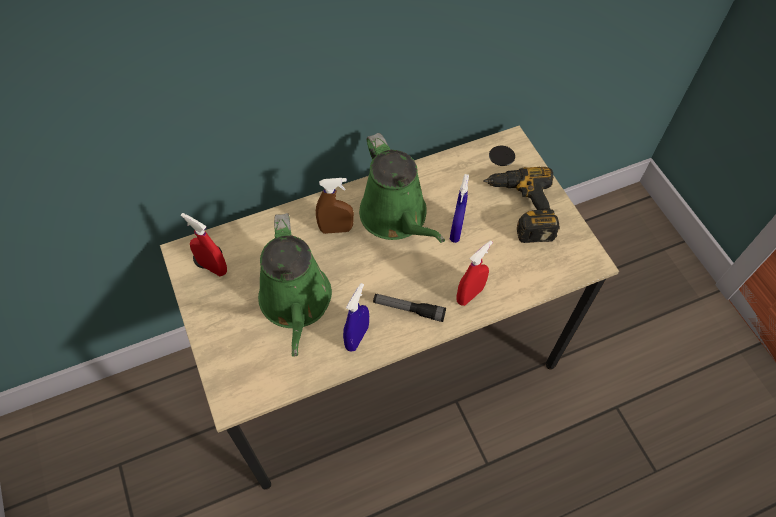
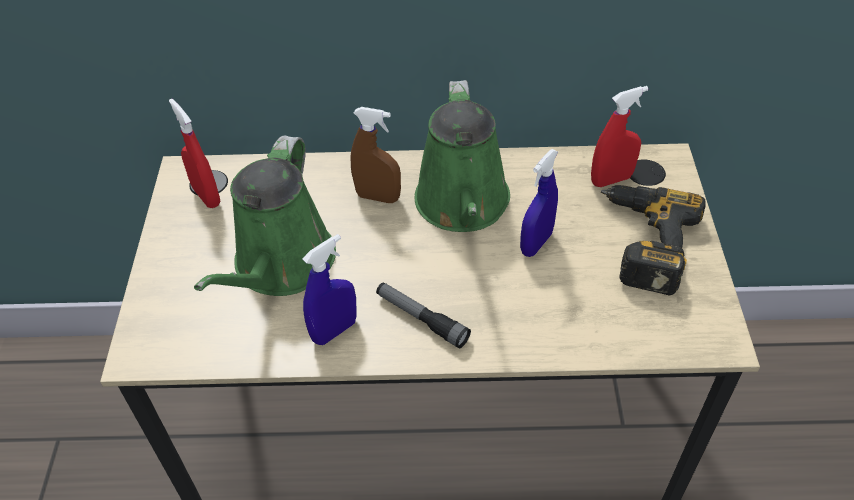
camera: 25 degrees right, 10 degrees down
red spray bottle [456,240,493,306] -> red spray bottle moved to [591,86,648,187]

